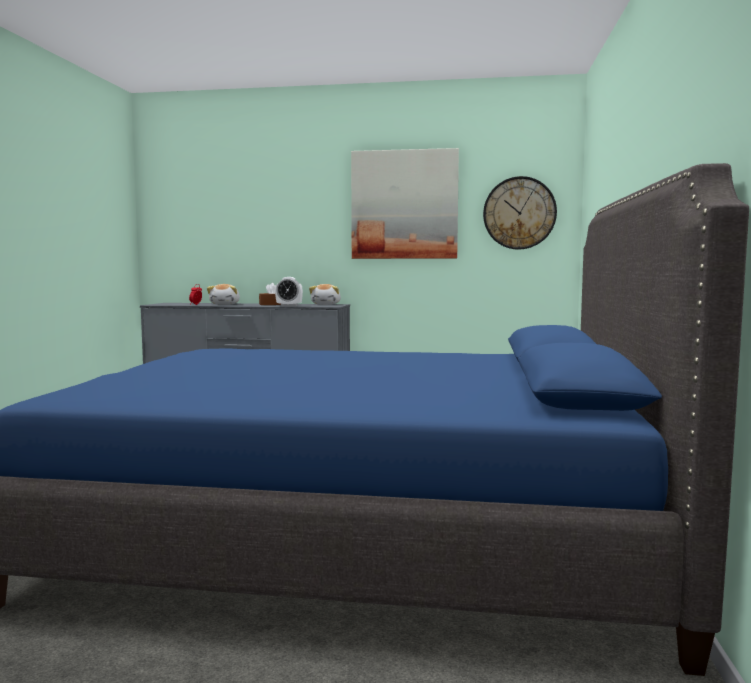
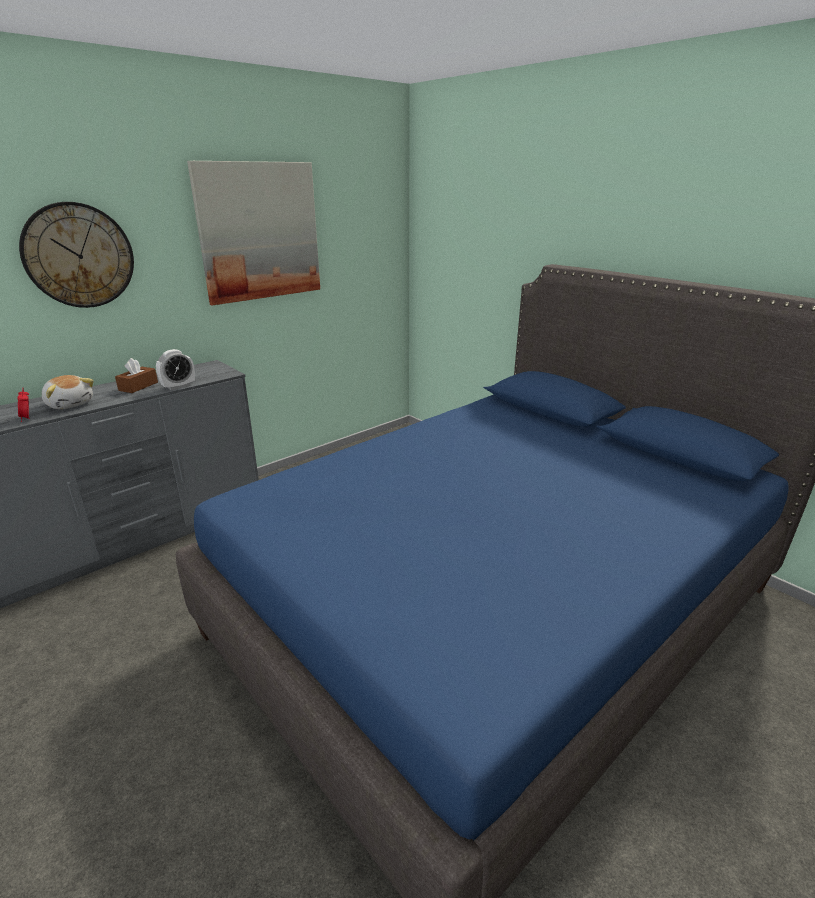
camera: 50 degrees left, 20 degrees up
plush toy [309,284,341,305] -> none
wall clock [483,176,557,250] -> wall clock moved to [19,202,134,308]

